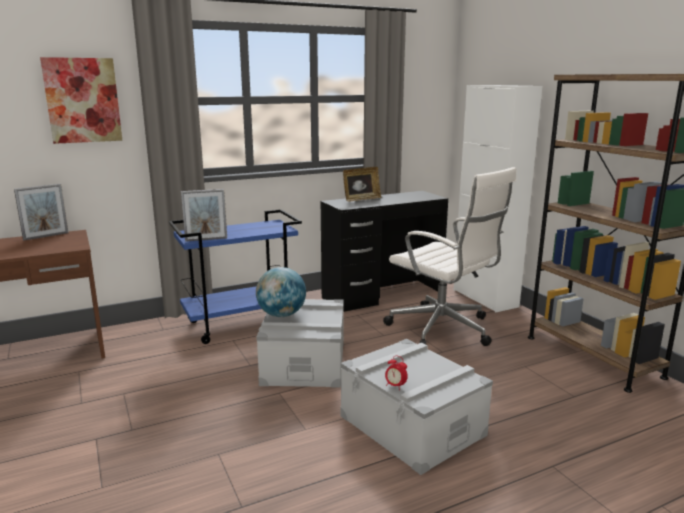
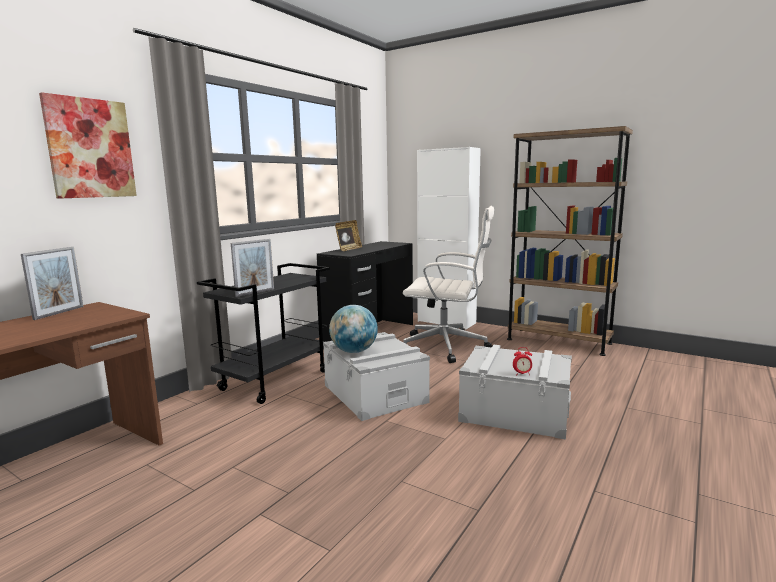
camera: 30 degrees left, 5 degrees down
blue cart [169,209,302,344] -> black cart [197,263,330,404]

